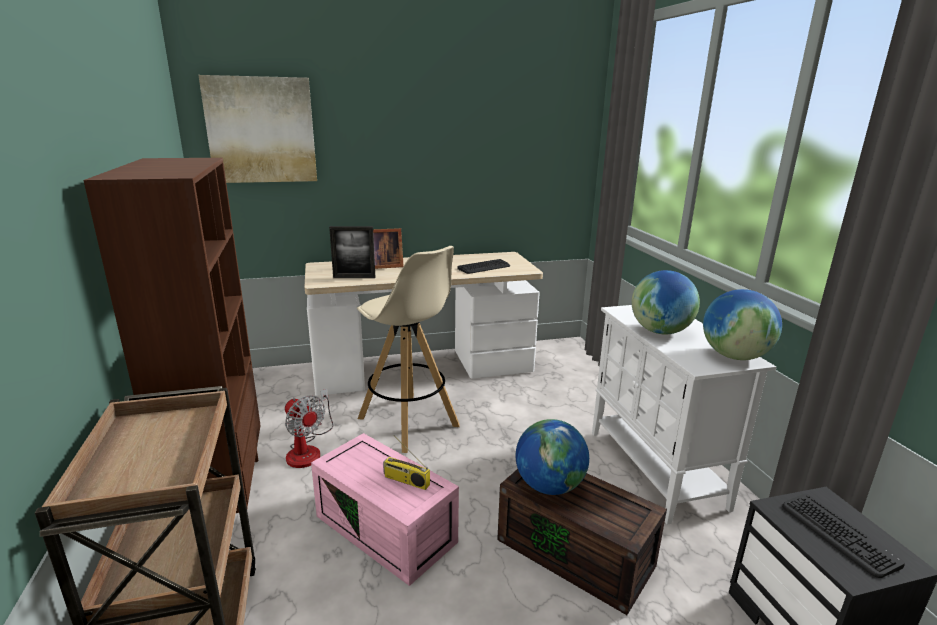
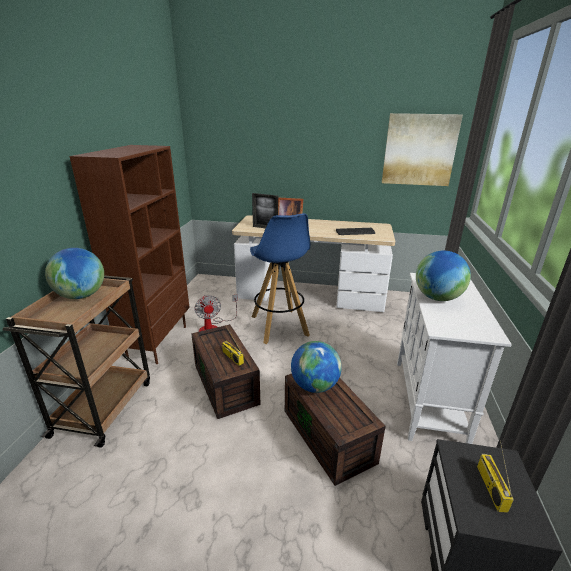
camera: 25 degrees right, 5 degrees up
picture [198,75,317,183] -> picture moved to [382,113,463,186]
pink storage box [311,433,459,586] -> brown storage box [191,324,261,419]
beige stool [357,246,460,453] -> blue stool [250,213,310,344]
globe [703,289,782,360] -> globe moved to [45,248,104,299]
keyboard [782,493,905,578] -> radio [477,440,514,513]

